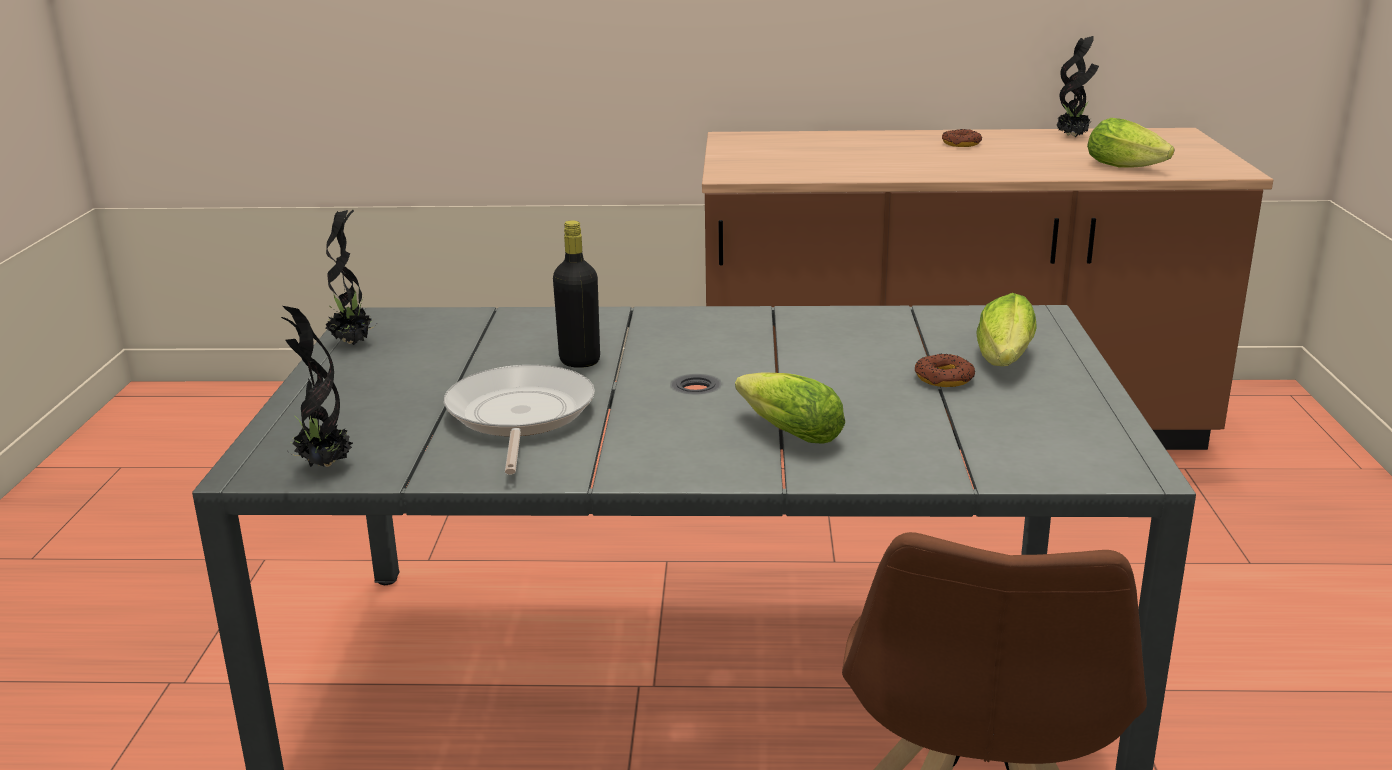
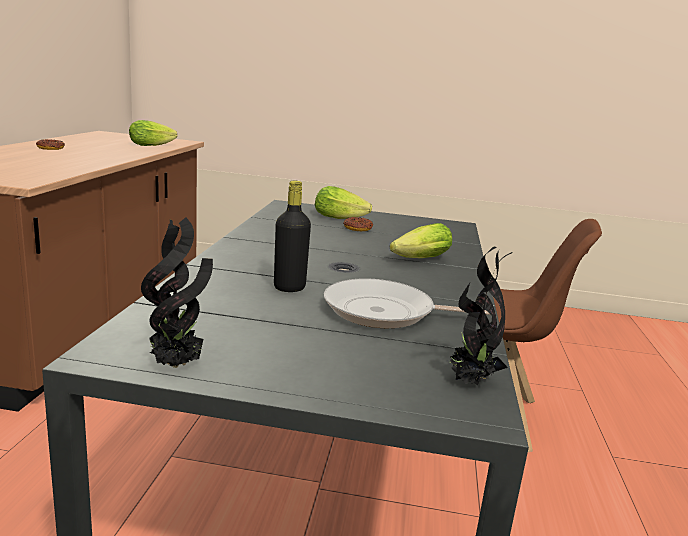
camera: 85 degrees left, 5 degrees down
potted plant [1057,36,1099,138] -> none

